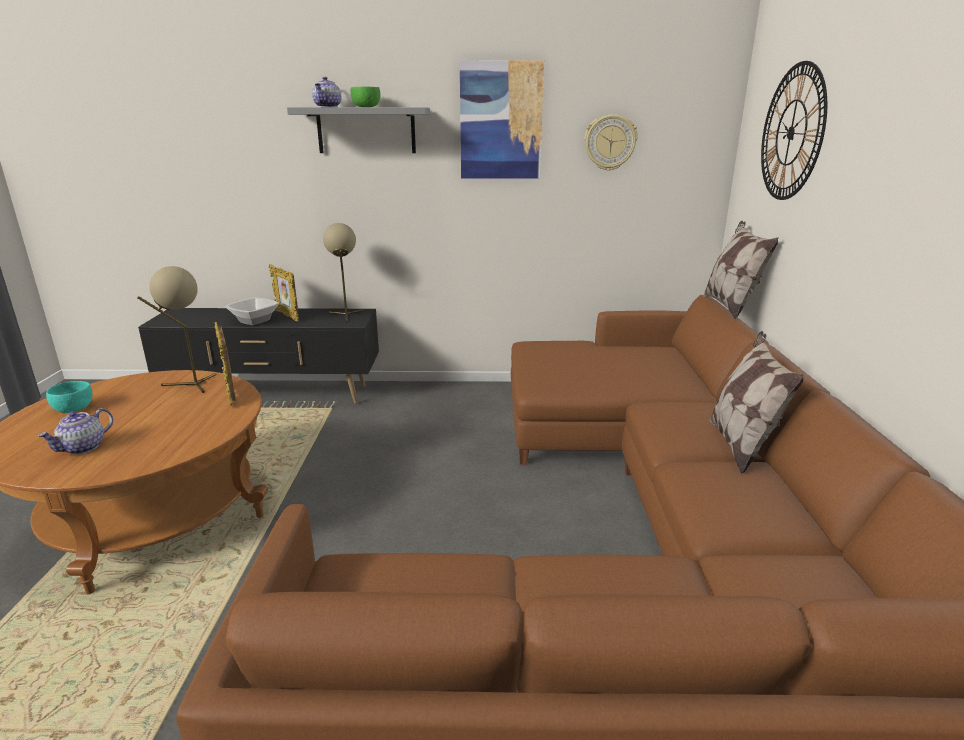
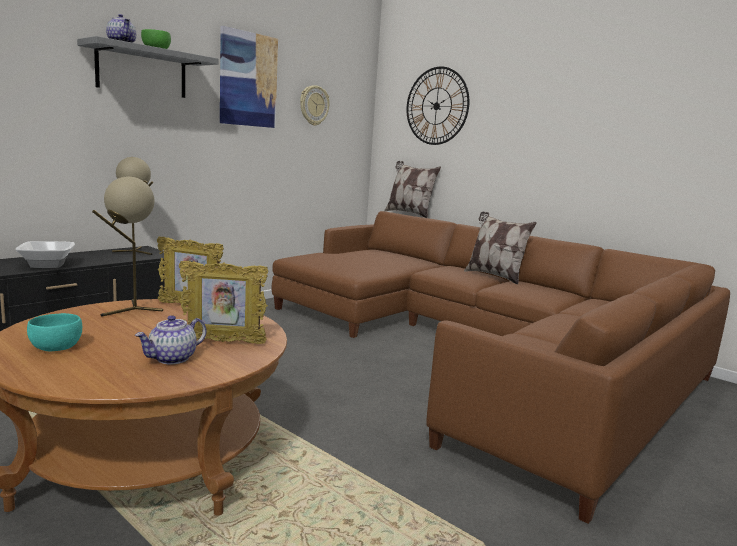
camera: 50 degrees left, 10 degrees down
teapot [38,408,113,454] -> teapot turned 60 degrees clockwise [135,315,206,364]
picture frame [269,264,299,321] -> picture frame moved to [179,261,269,344]

